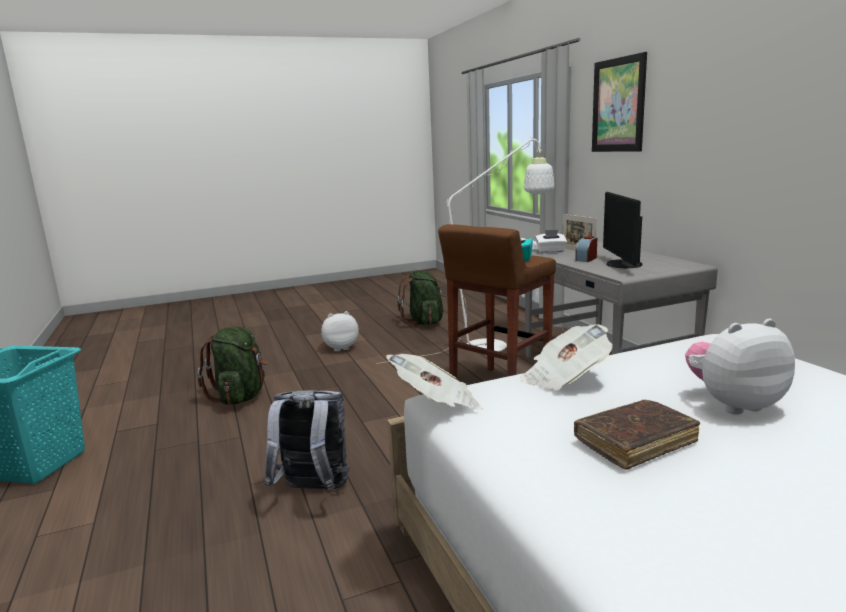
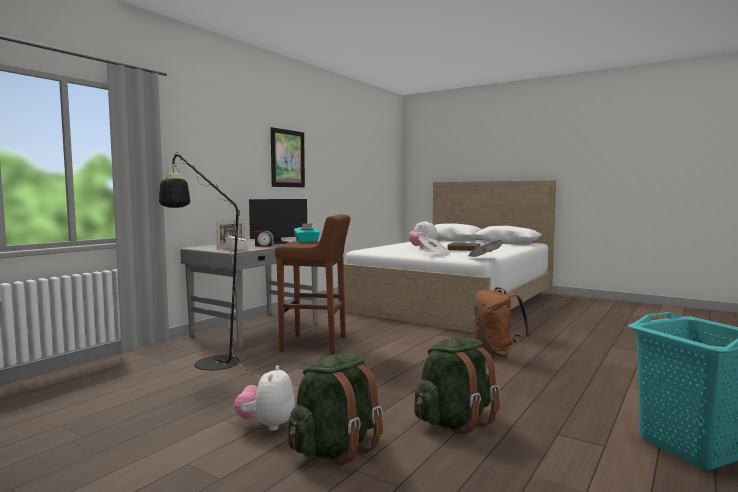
camera: 125 degrees left, 10 degrees down
grey backpack [264,390,349,490] -> brown backpack [474,287,530,357]
plush toy [321,311,359,352] -> plush toy turned 60 degrees clockwise [234,366,295,431]
white floor lamp [376,137,554,364] -> black floor lamp [159,152,299,389]
green backpack [397,271,446,326] -> green backpack moved to [288,354,383,466]
picture [592,52,647,152] -> picture moved to [271,127,305,187]

